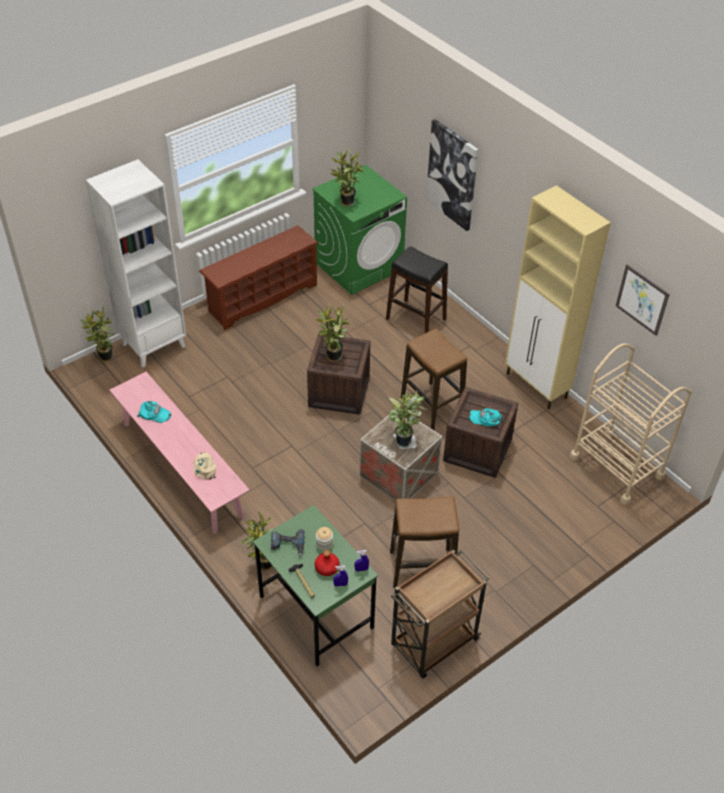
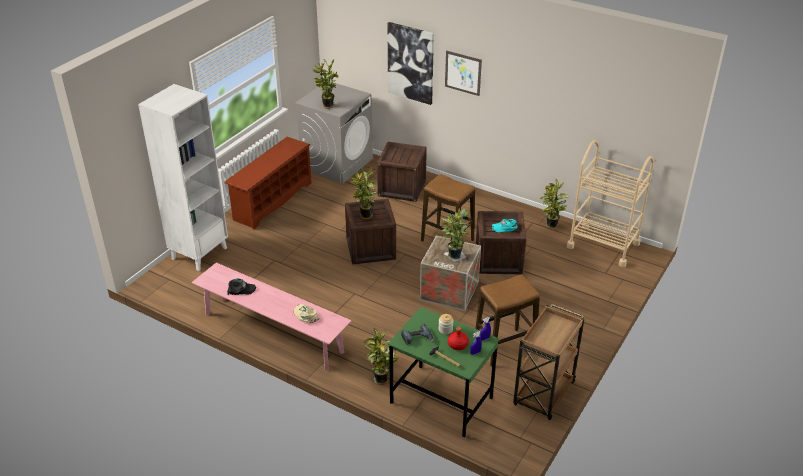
camera: 20 degrees left, 10 degrees down
potted plant [80,307,114,362] -> potted plant moved to [540,179,569,229]
turquoise cap [137,401,171,423] -> black cap [227,279,256,295]
green washing machine [312,165,407,295] -> grey washing machine [295,82,373,184]
black stool [386,246,448,333] -> crate [377,142,427,202]
beige cabinet [505,185,611,410] -> none
picture [616,264,670,336] -> picture moved to [445,51,482,96]

